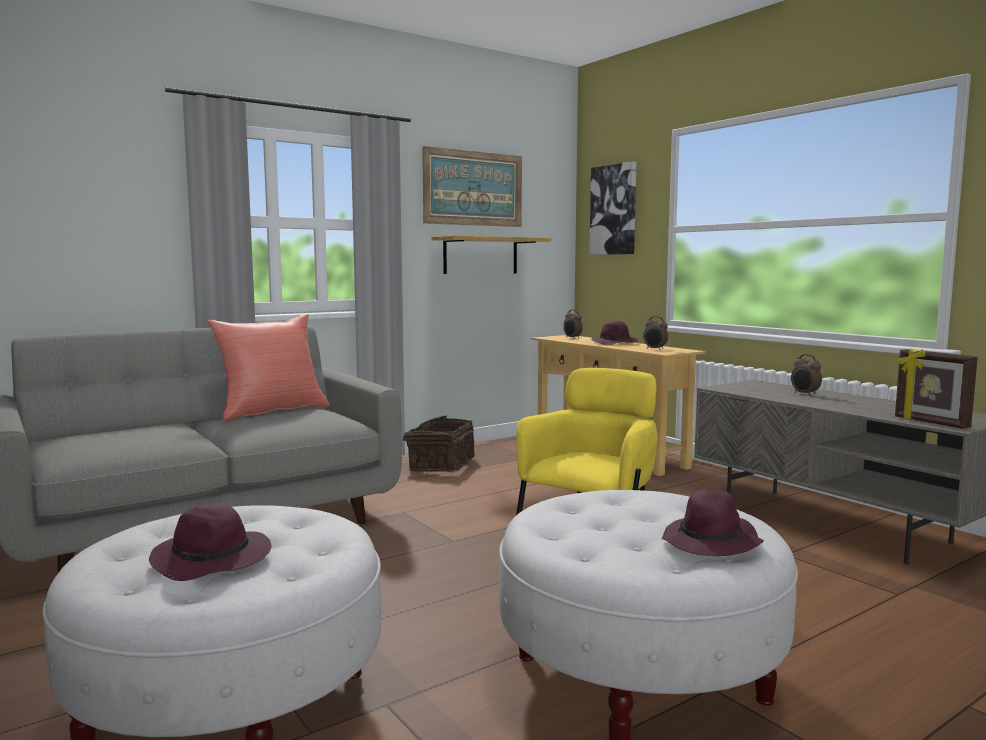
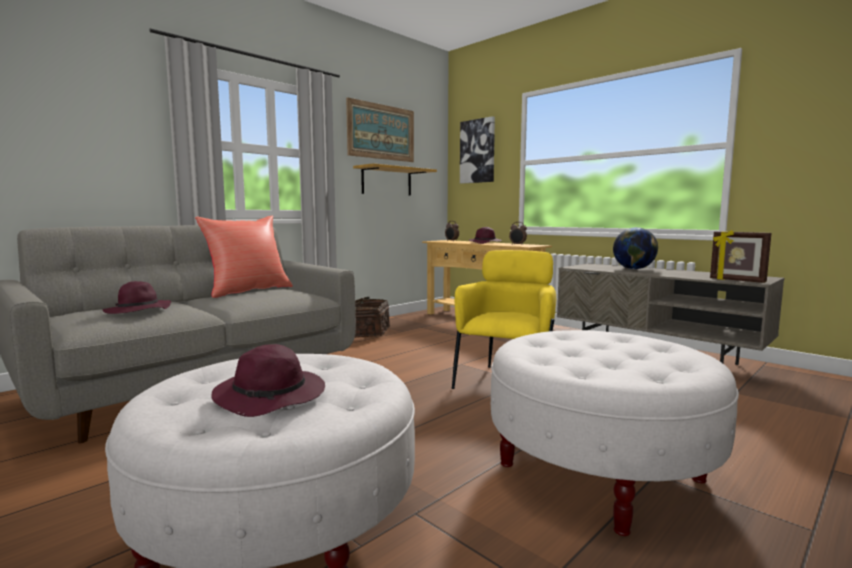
camera: 10 degrees left, 0 degrees up
purple hat [662,489,764,556] -> purple hat moved to [103,281,171,314]
alarm clock [791,354,822,396] -> globe [613,227,658,269]

